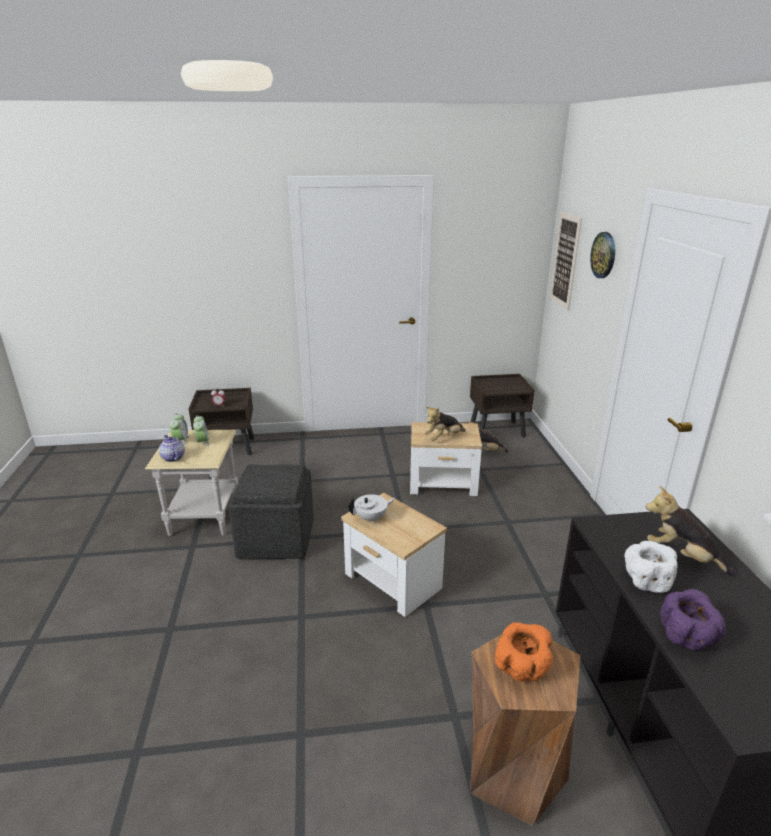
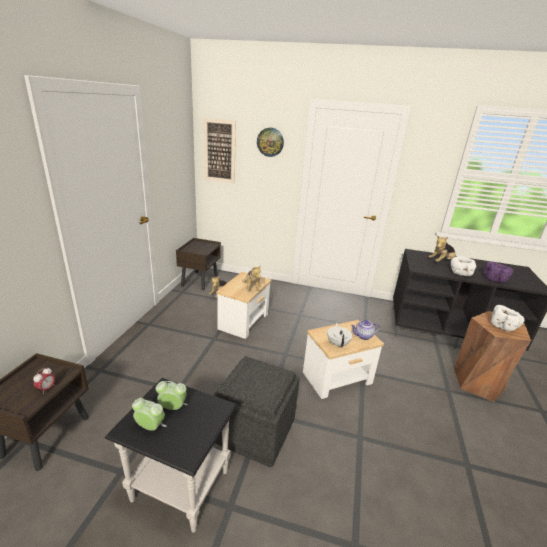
camera: 70 degrees left, 0 degrees up
beige side table [145,430,238,536] -> black side table [104,378,238,533]
teapot [159,435,185,462] -> teapot moved to [351,320,380,340]
orange bowl [495,622,553,682] -> white bowl [491,305,525,331]

